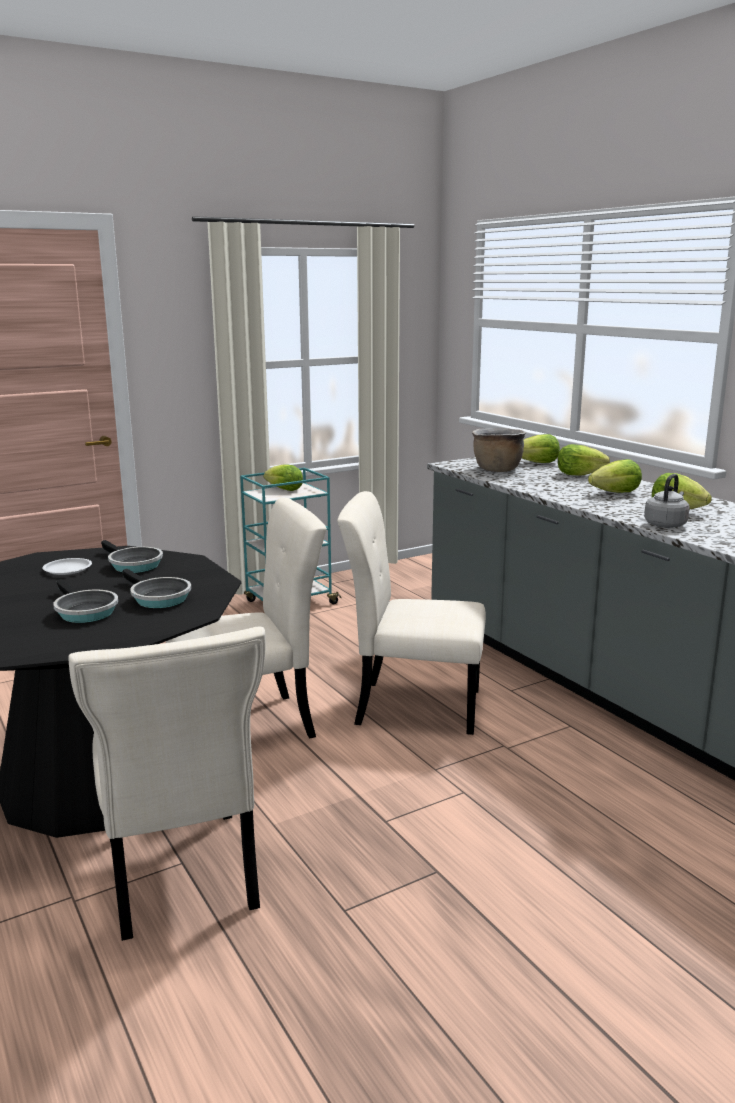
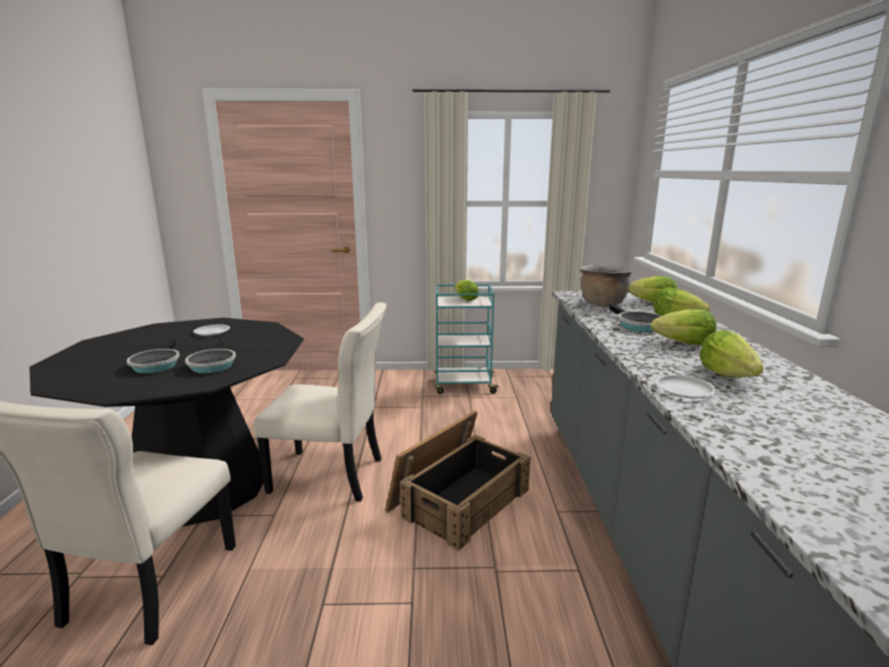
camera: 30 degrees right, 0 degrees up
frying pan [101,540,163,573] -> frying pan moved to [609,303,661,333]
beige chair [337,491,486,735] -> crate [385,411,531,551]
grey kettle [644,474,690,528] -> white plate [655,375,716,398]

